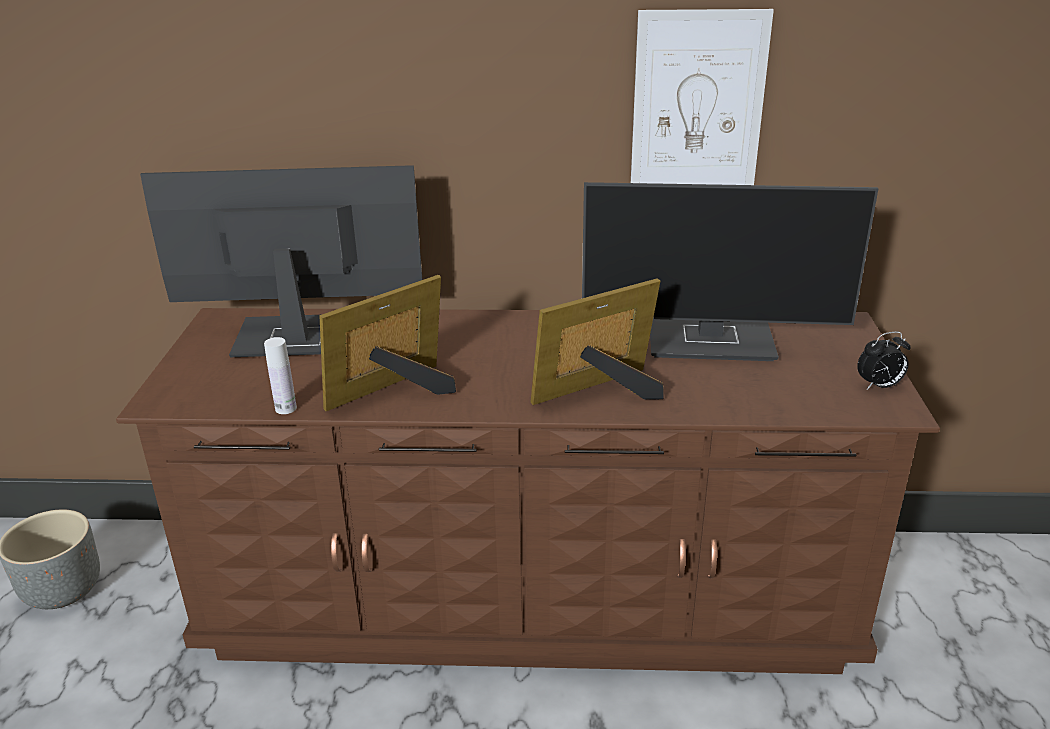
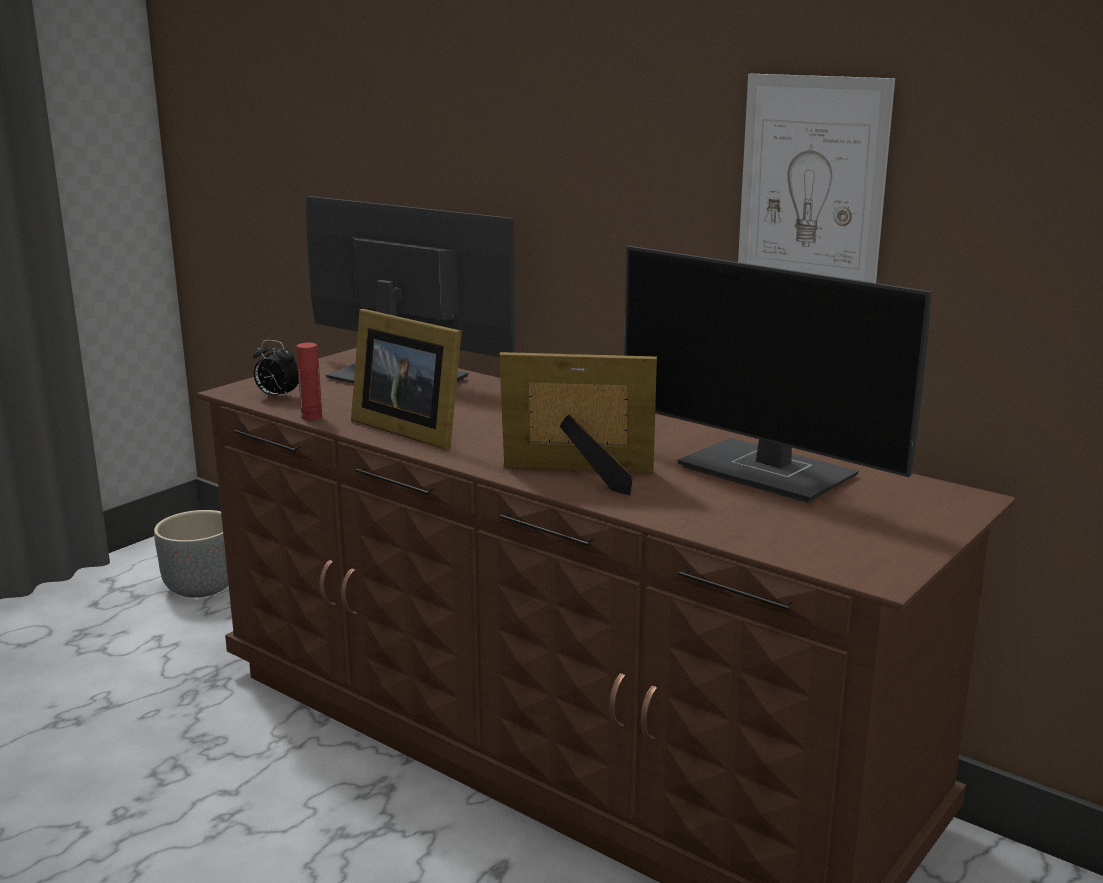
camera: 35 degrees right, 10 degrees down
white bottle [264,337,297,414] -> red bottle [297,343,322,420]
picture frame [319,275,456,411] -> picture frame turned 135 degrees counterclockwise [351,309,462,450]
alarm clock [857,332,911,390] -> alarm clock moved to [253,340,299,399]

